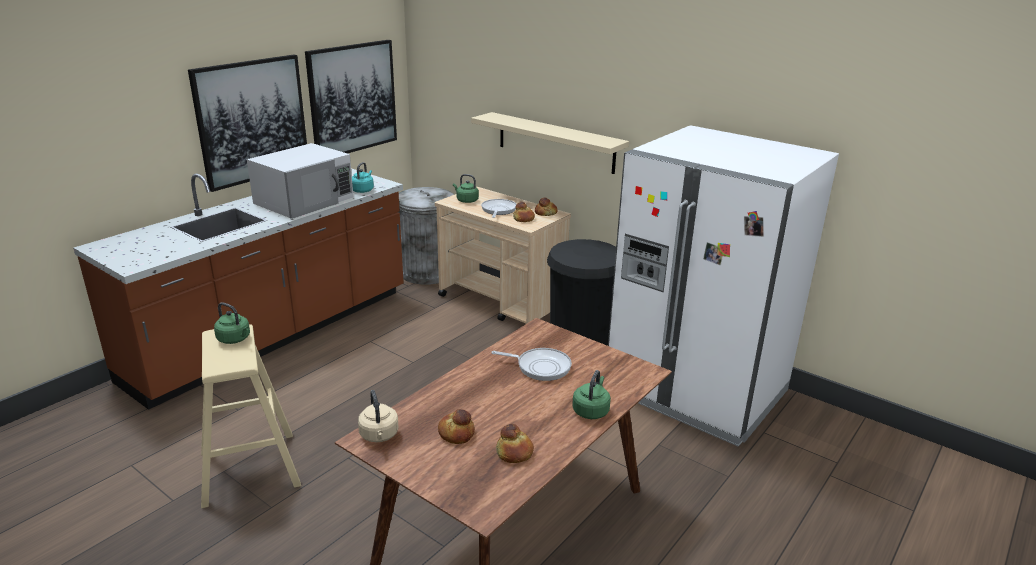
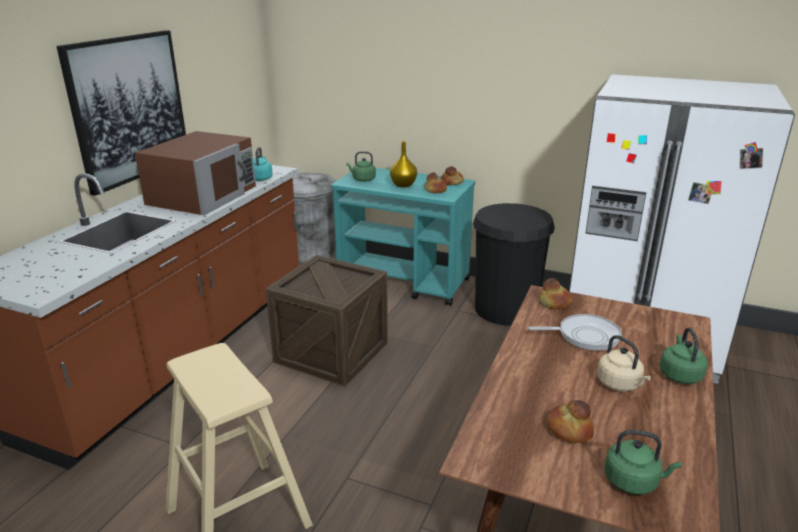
camera: 15 degrees left, 0 degrees up
green kettle [214,303,250,344] -> green kettle moved to [604,430,682,495]
white microwave [247,143,353,219] -> brown microwave [135,131,256,216]
picture [305,40,397,153] -> none
beige kettle [358,390,399,442] -> beige kettle moved to [597,335,651,391]
beige cart [435,187,571,324] -> turquoise cart [331,168,475,306]
beige shelf [471,112,629,174] -> none
frying pan [481,199,516,218] -> yellow vase [390,141,417,187]
bread [496,424,534,463] -> bread moved to [538,278,572,310]
none -> crate [266,255,388,387]

